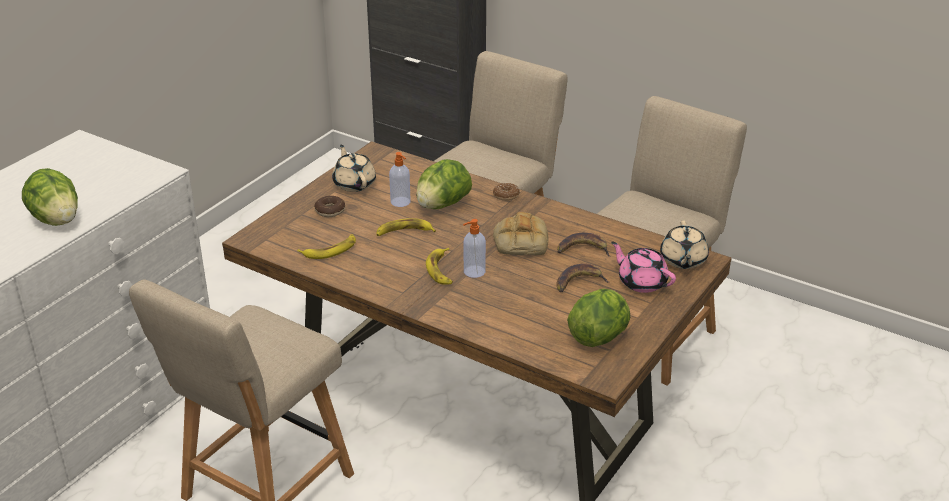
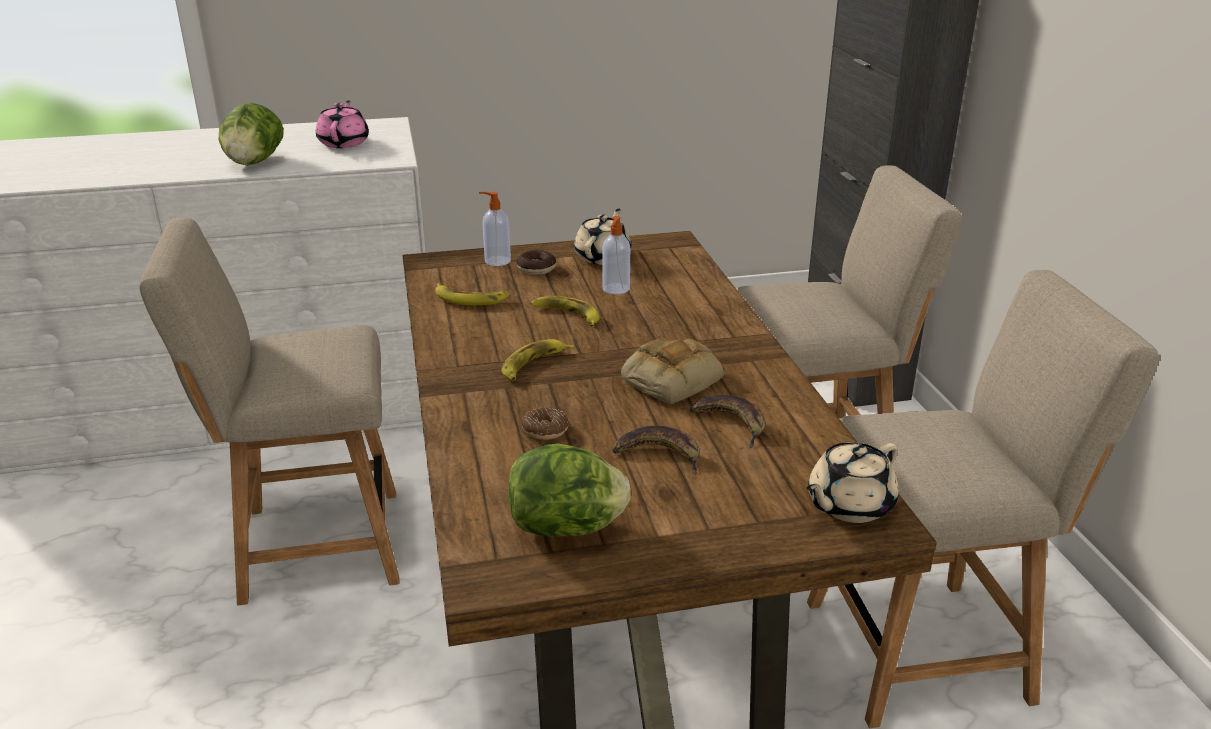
camera: 45 degrees right, 5 degrees down
lettuce [416,159,472,209] -> none
soap dispenser [463,219,486,278] -> soap dispenser moved to [479,192,511,266]
donut [493,183,520,201] -> donut moved to [521,407,569,440]
pink teapot [611,241,676,293] -> pink teapot moved to [316,101,369,148]

